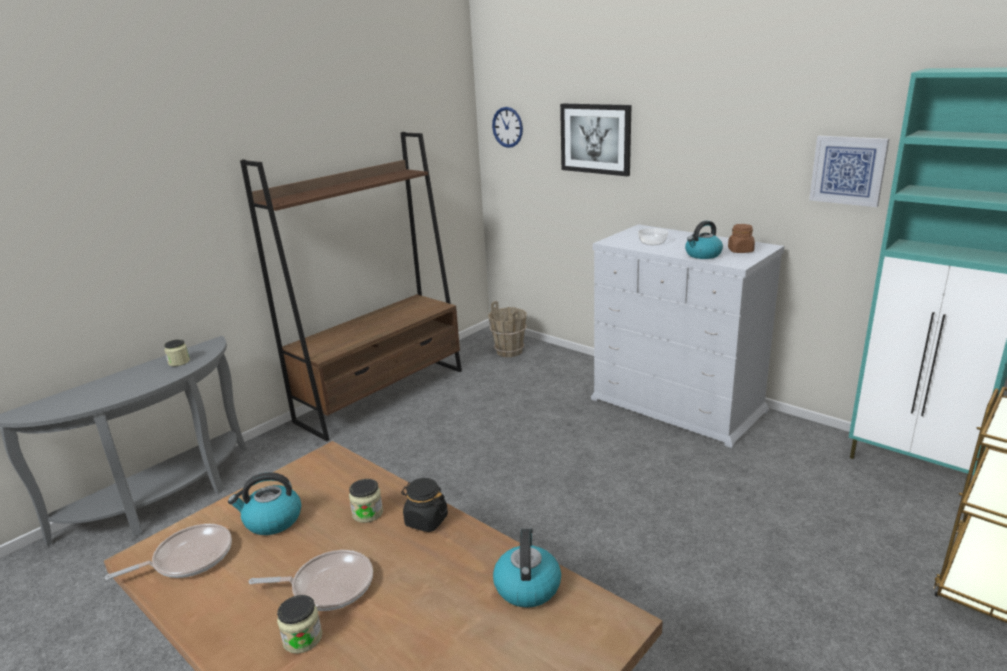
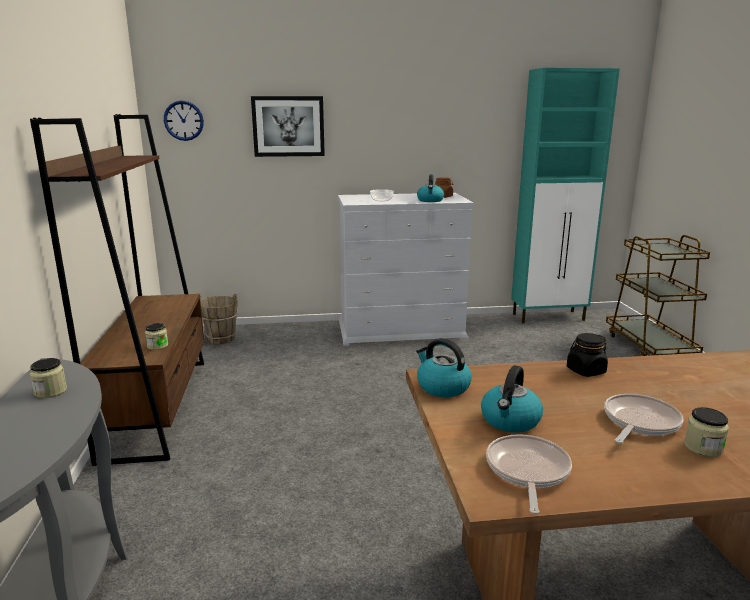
camera: 50 degrees left, 5 degrees down
jar [349,479,383,523] -> jar moved to [145,323,168,350]
kettle [493,528,561,608] -> kettle moved to [416,338,472,397]
picture [809,136,889,207] -> none

